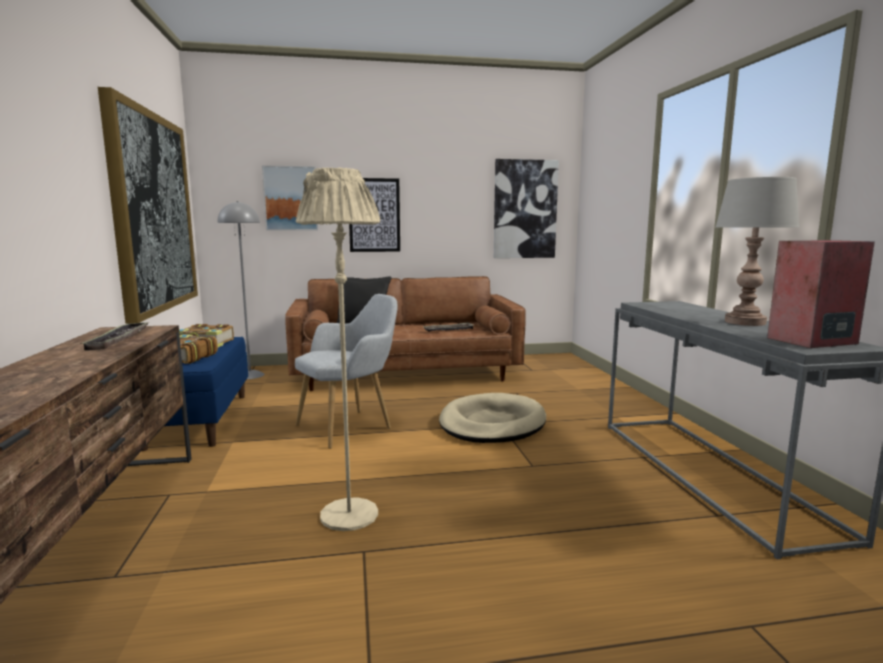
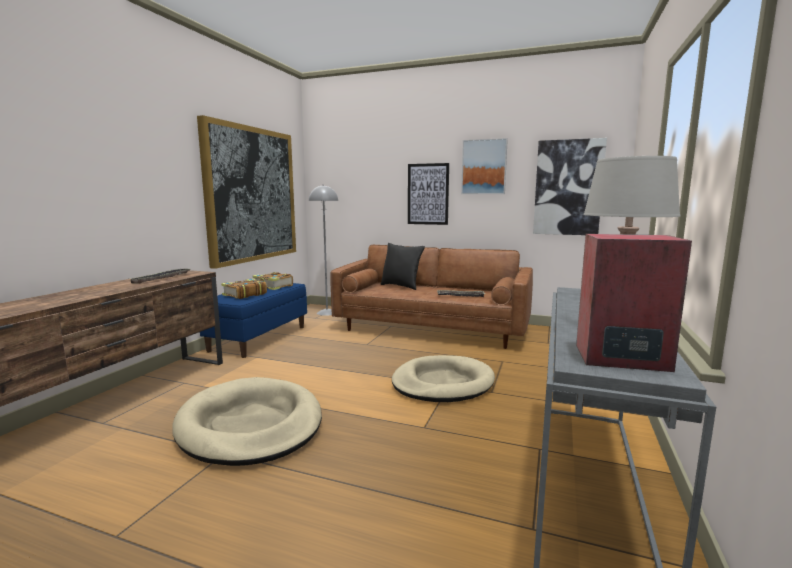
camera: 30 degrees right, 0 degrees up
picture [262,165,318,231] -> picture moved to [461,138,508,194]
grey armchair [295,294,398,449] -> none
beige floor lamp [296,168,380,531] -> beige dog bed [172,377,322,466]

